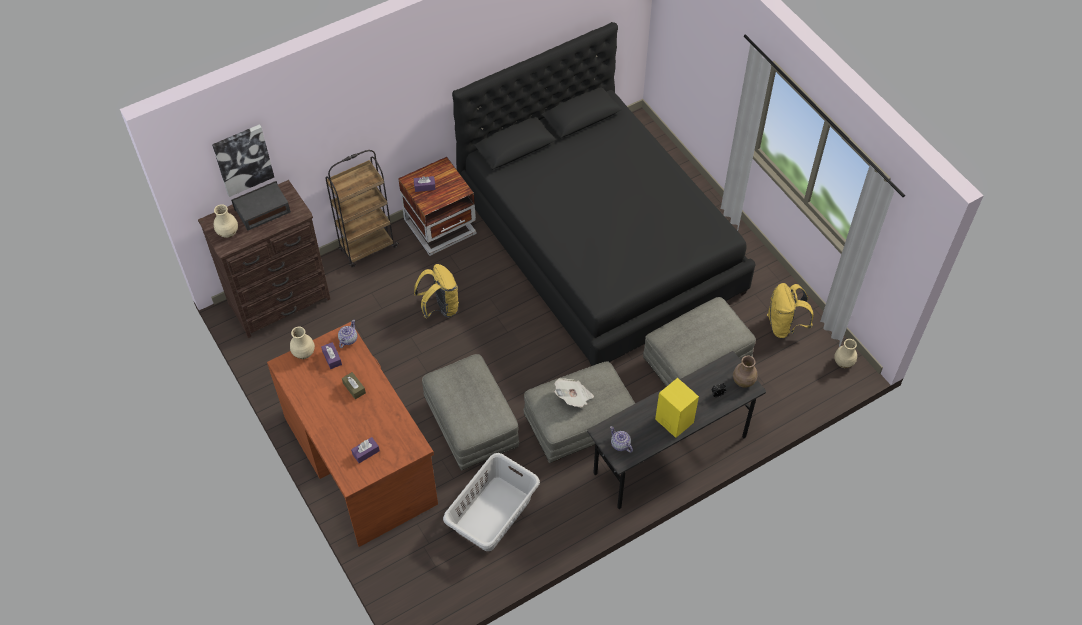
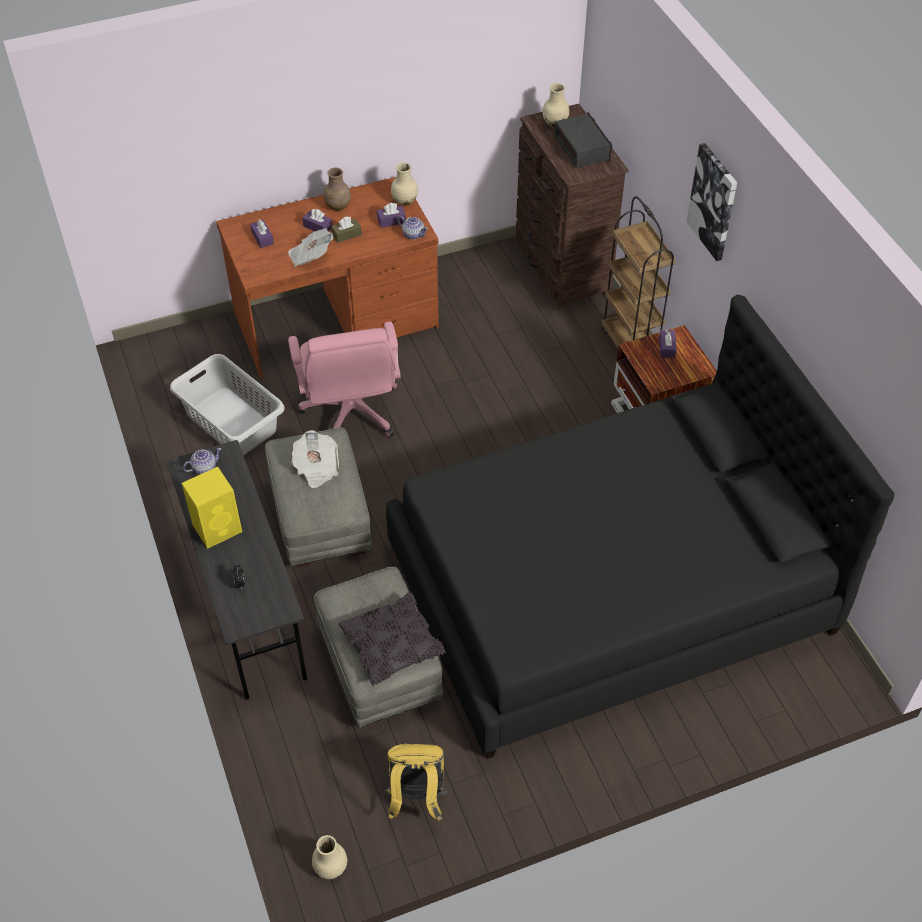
camera: 100 degrees right, 5 degrees down
picture [212,124,274,197] -> picture moved to [686,143,737,261]
yellow backpack [414,264,459,319] -> none
grey ottoman [422,354,519,470] -> pink office chair [288,321,401,438]
brown vase [733,356,757,388] -> brown vase moved to [324,168,351,211]
none -> newspaper [288,228,333,267]
none -> purple tissue box [302,209,332,232]
none -> black pillow [338,592,446,686]

